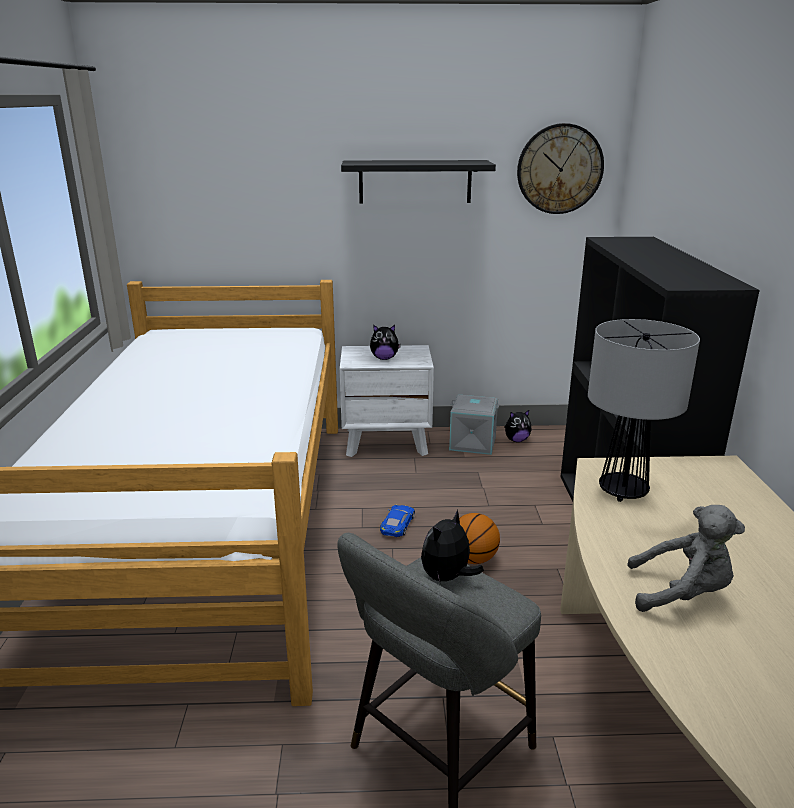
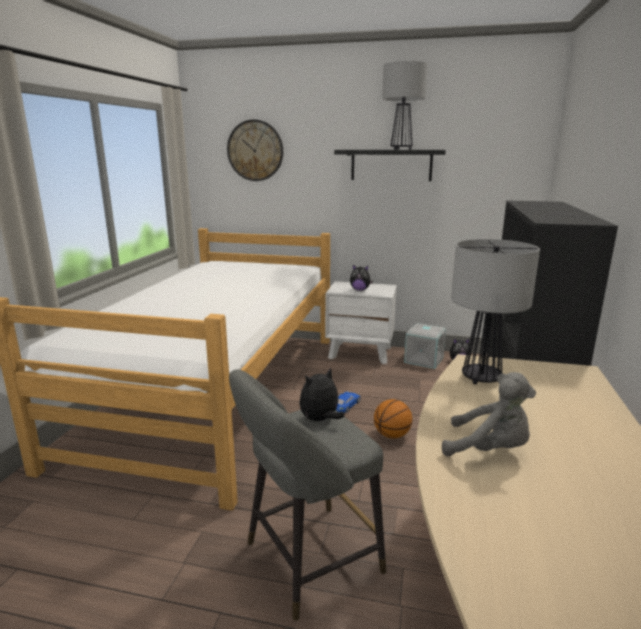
camera: 15 degrees right, 5 degrees down
wall clock [517,123,604,214] -> wall clock moved to [227,119,283,181]
none -> table lamp [382,61,428,150]

